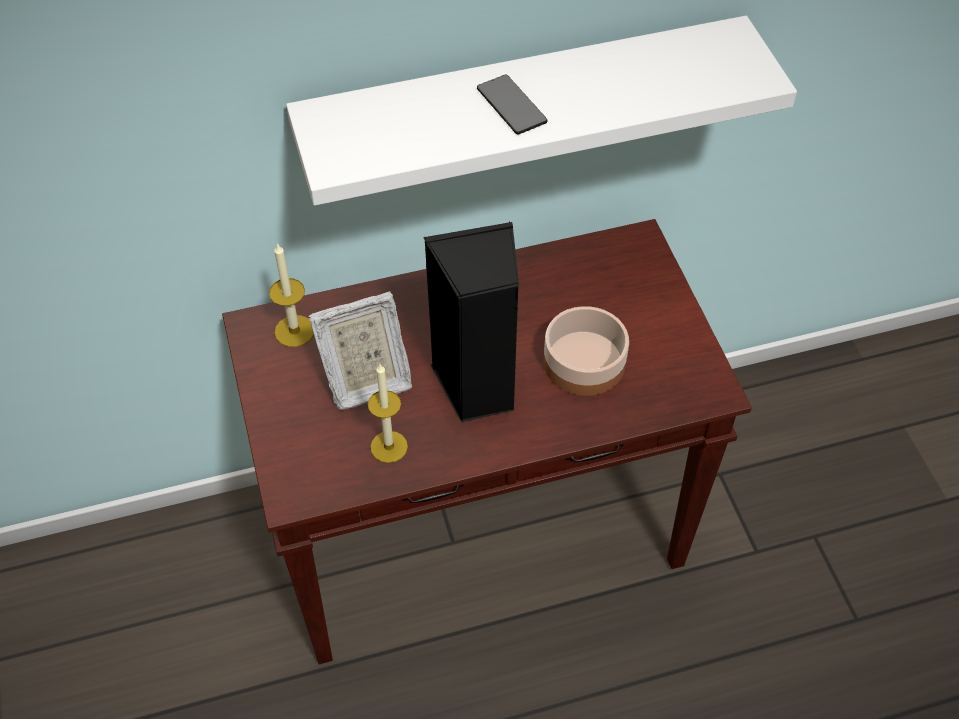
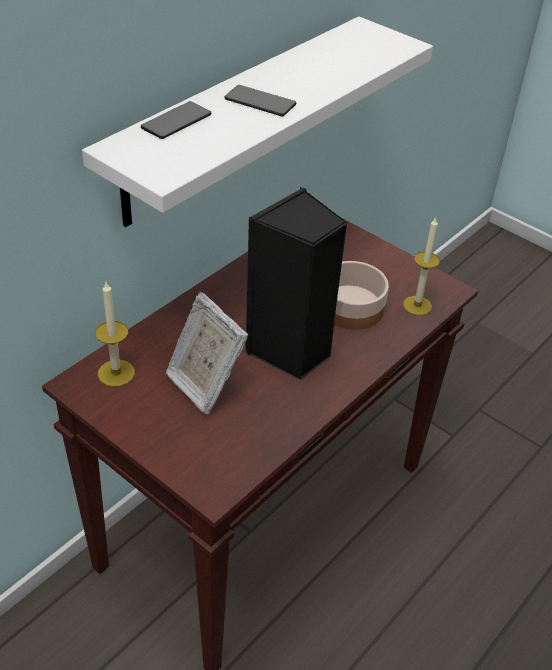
camera: 35 degrees left, 10 degrees down
picture frame [308,291,412,410] -> picture frame turned 105 degrees clockwise [166,292,248,414]
candle [368,364,408,463] -> candle moved to [403,217,440,316]
none -> phone [141,101,211,139]

